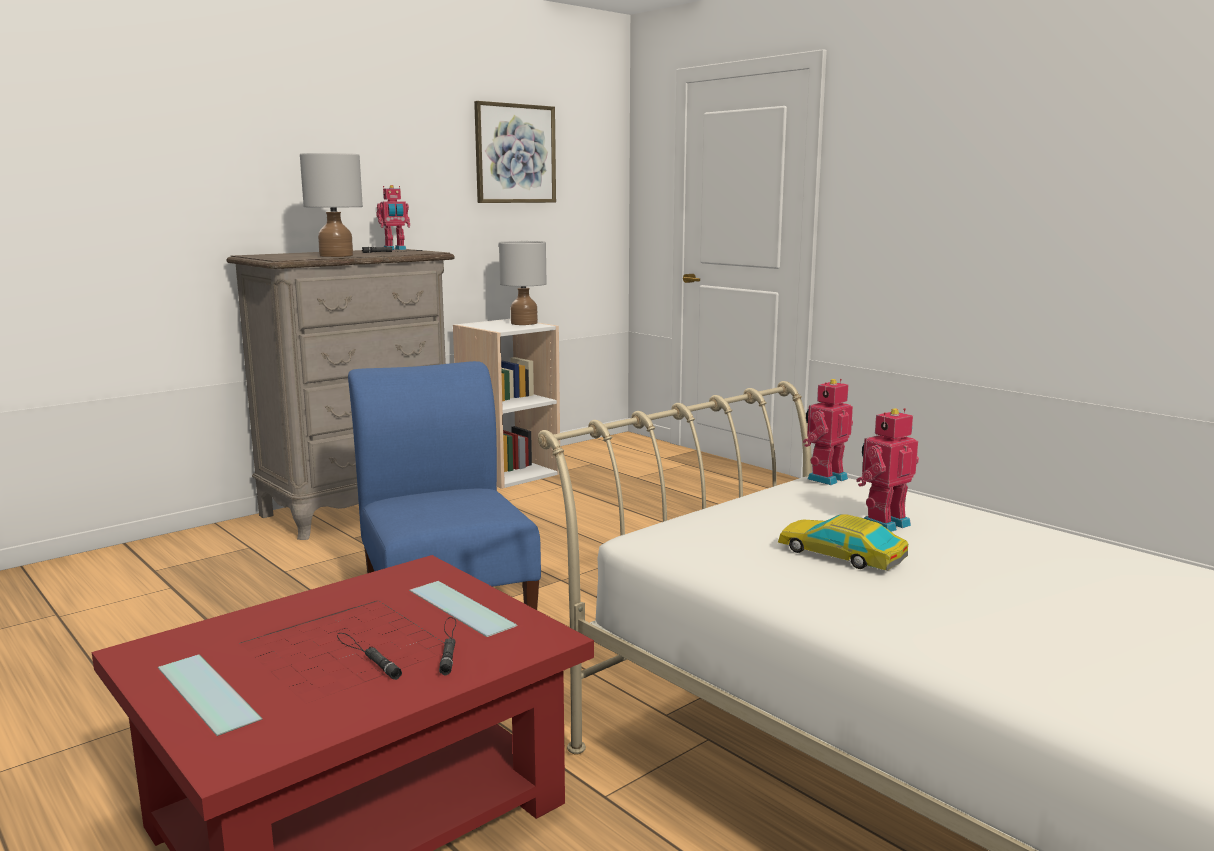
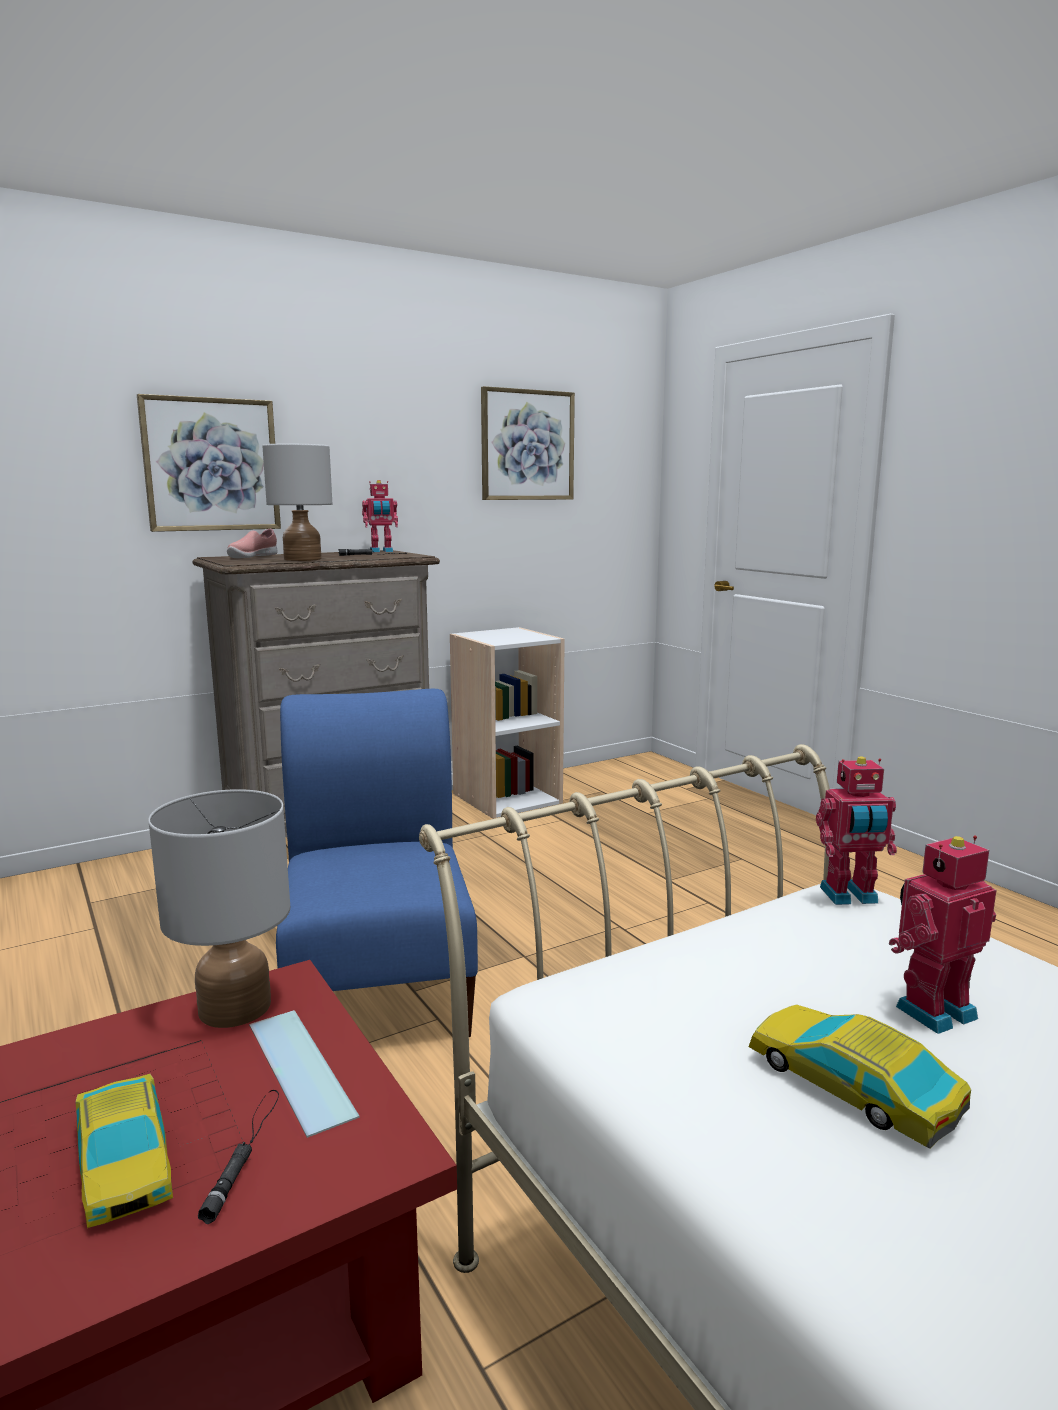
camera: 10 degrees right, 0 degrees up
black flashlight [337,633,402,680] -> toy car [75,1074,173,1228]
grey table lamp [499,241,547,325] -> grey table lamp moved to [148,789,290,1028]
toy robot [803,379,853,485] -> toy robot turned 150 degrees counterclockwise [816,756,897,905]
none -> picture [137,394,281,532]
none -> pink shoe [227,529,278,558]

